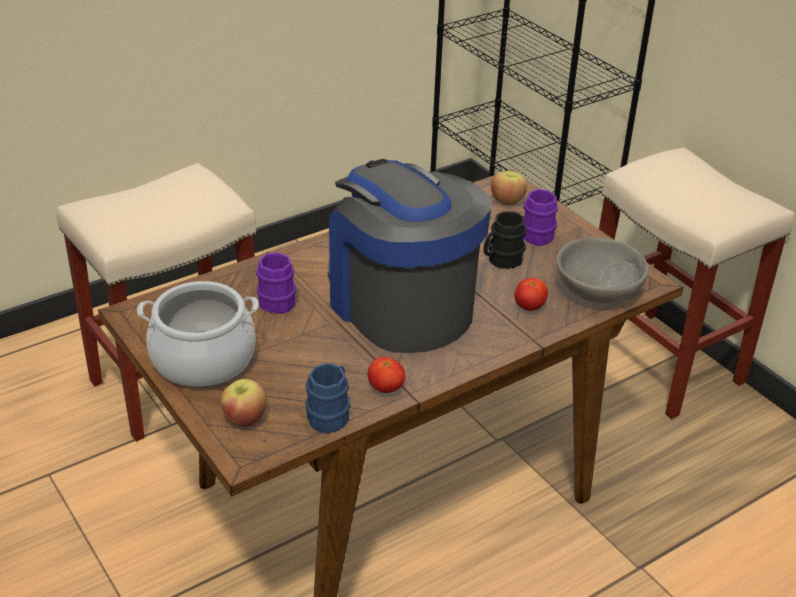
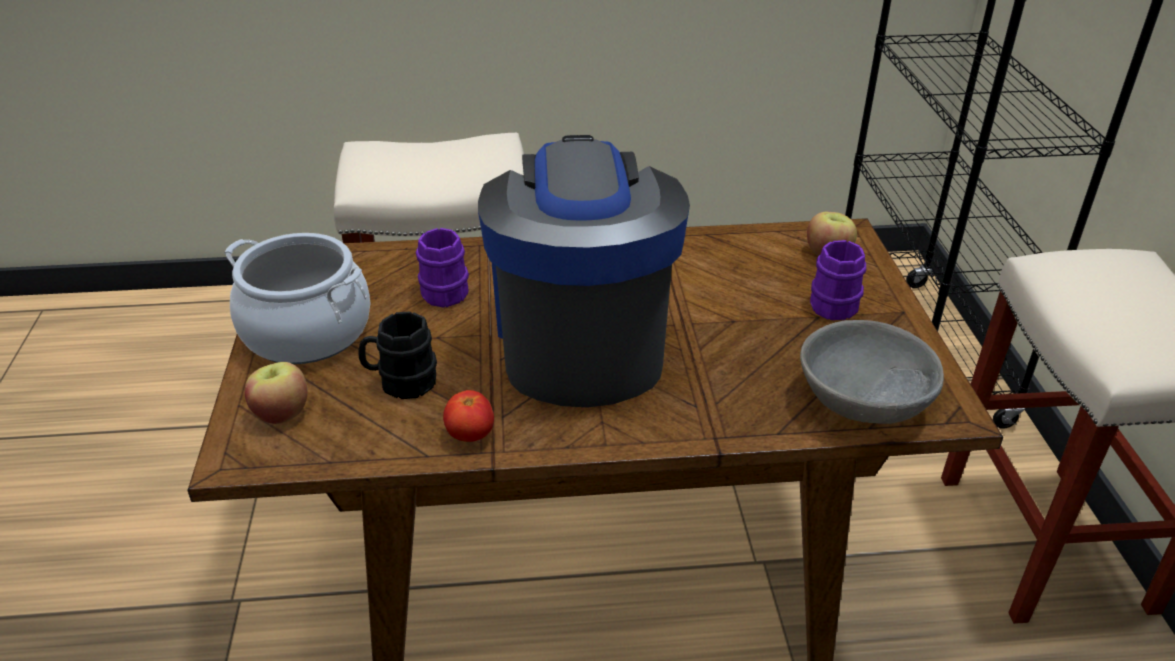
camera: 30 degrees right, 0 degrees up
blue mug [305,363,351,434] -> none
black mug [483,211,527,269] -> black mug moved to [358,311,437,399]
tomato [515,278,548,311] -> none

